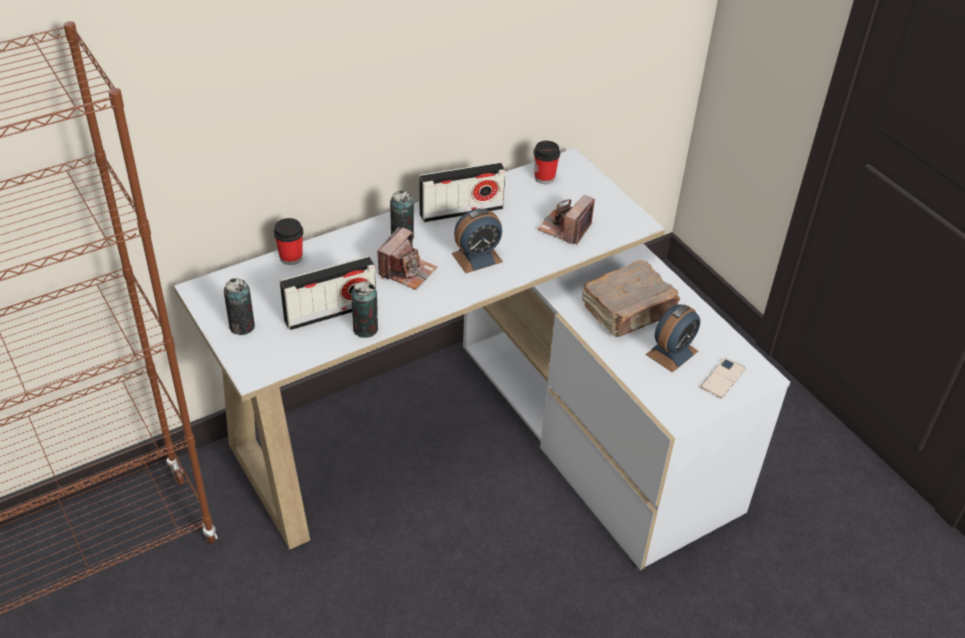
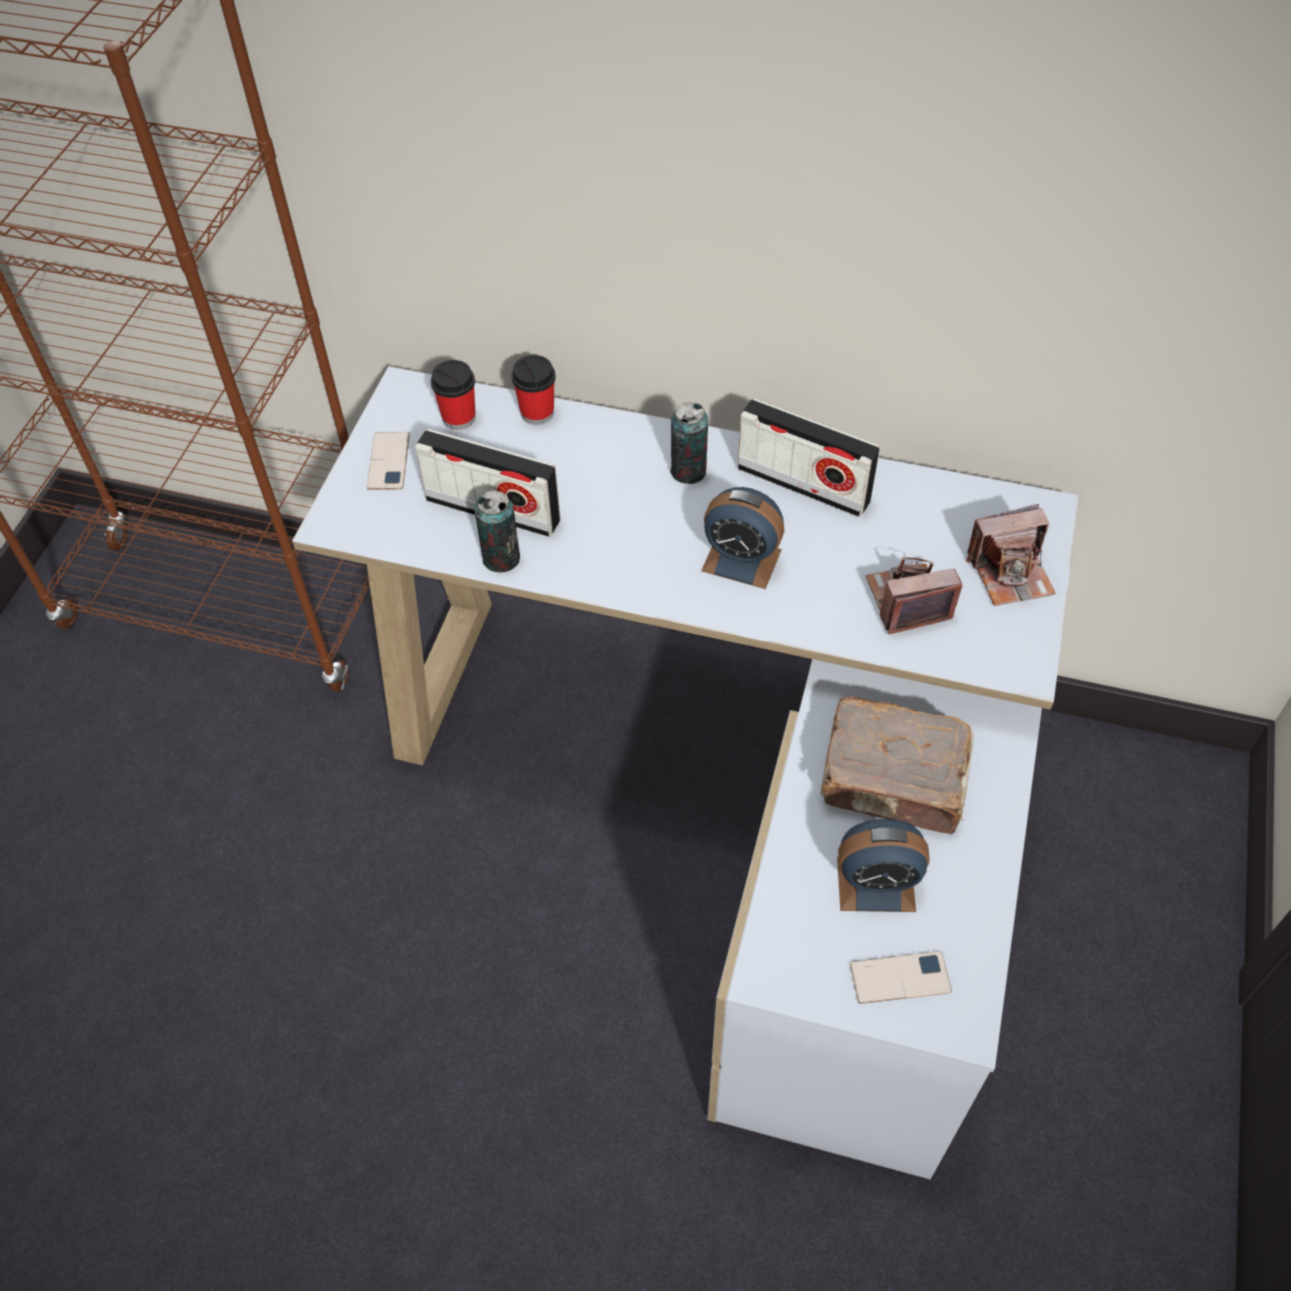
camera: 50 degrees right, 10 degrees up
can [224,278,255,335] -> phone [367,432,410,490]
camera [377,227,437,290] -> camera moved to [967,504,1056,606]
cup [533,141,560,184] -> cup moved to [431,360,476,430]

